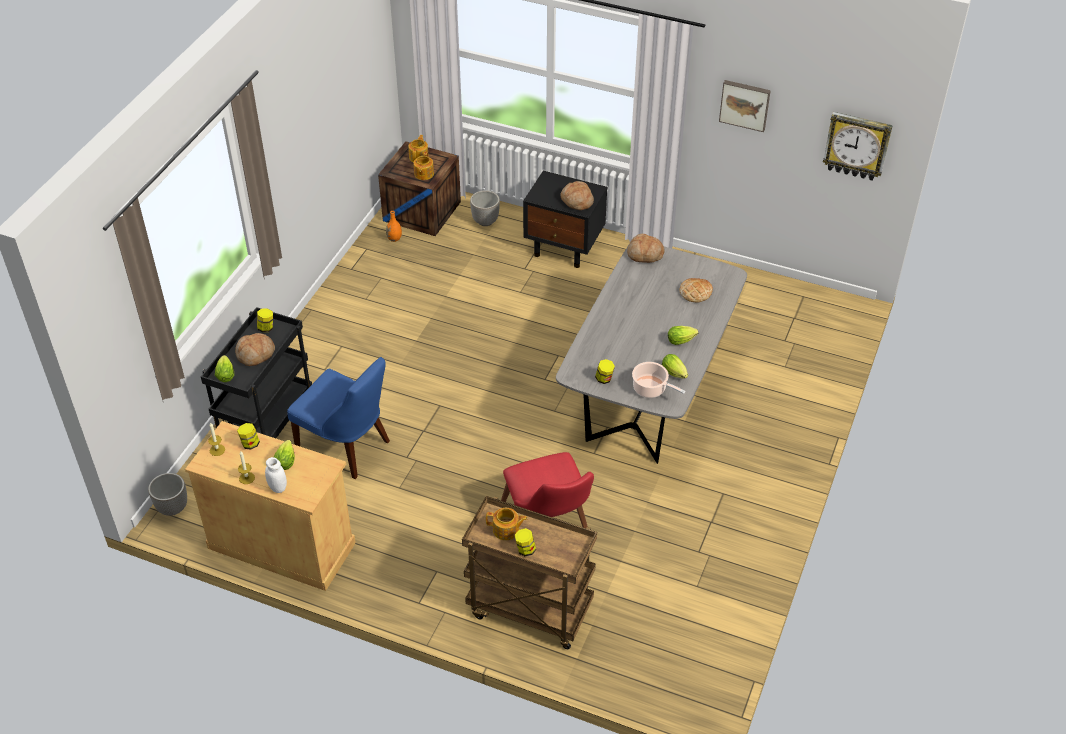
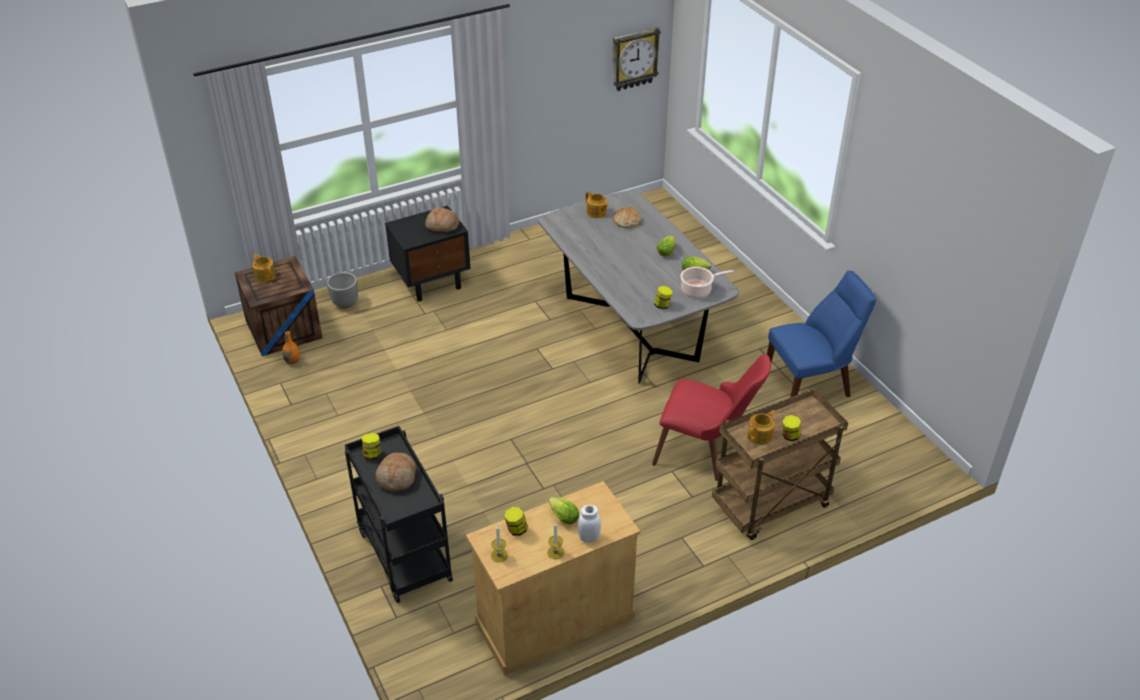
camera: 50 degrees left, 5 degrees down
planter [148,473,187,516] -> none
lettuce [215,355,234,382] -> none
blue chair [287,357,390,479] -> blue chair moved to [767,271,876,398]
teapot [414,152,434,180] -> teapot moved to [586,191,609,218]
bread [627,234,665,263] -> none
picture [719,80,771,132] -> none

